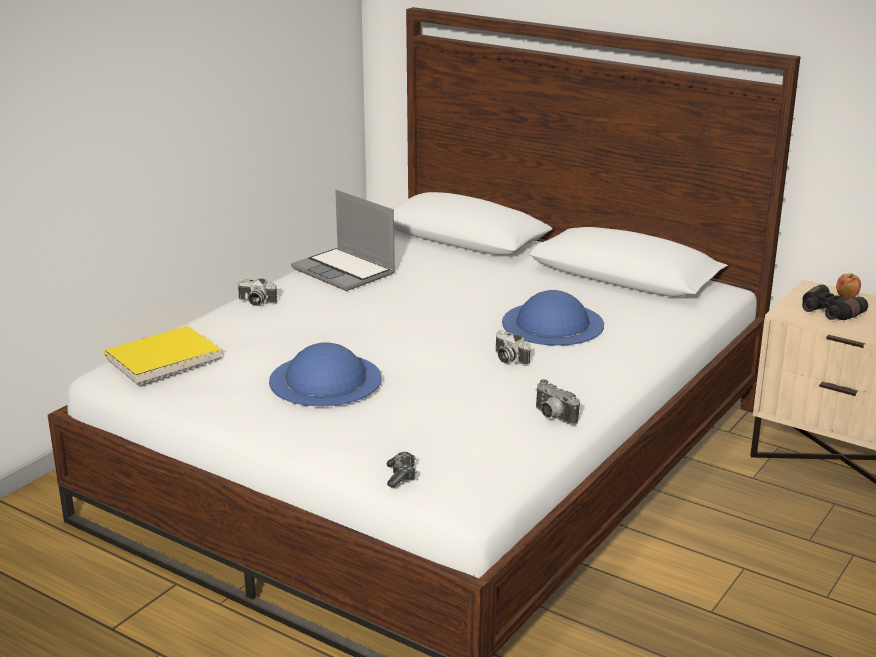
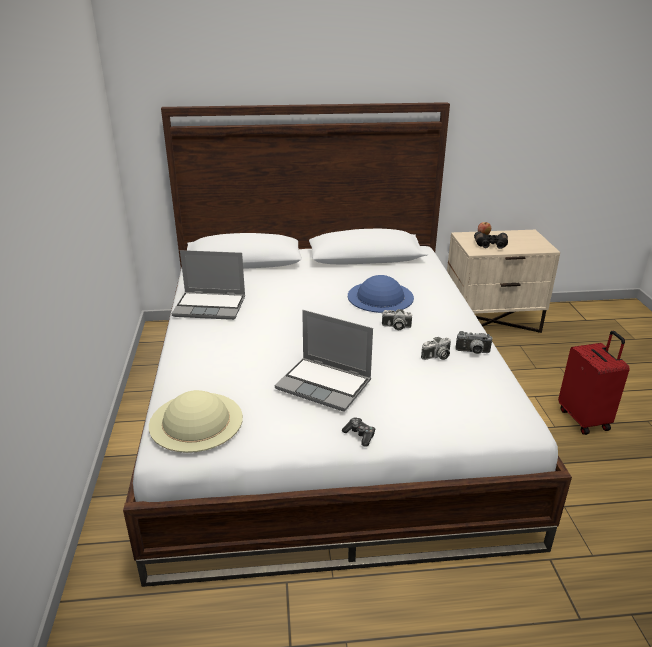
camera: 40 degrees left, 5 degrees up
yellow book [105,326,221,385] -> beige hat [149,390,243,453]
camera [238,278,278,306] -> camera moved to [421,337,451,360]
blue hat [269,342,382,406] -> laptop [275,310,373,411]
game controller [387,452,416,488] -> game controller moved to [342,418,375,447]
none -> red suitcase [558,331,630,435]

